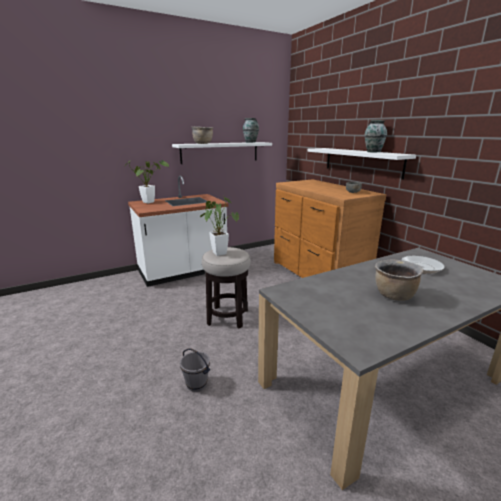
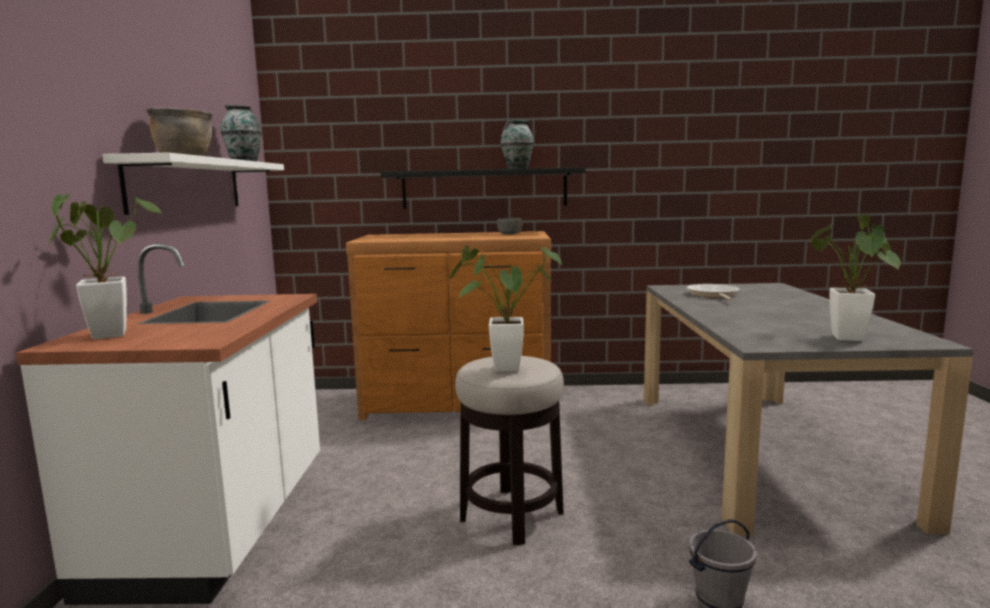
camera: 60 degrees left, 10 degrees down
white shelf [307,148,416,180] -> black shelf [381,167,586,209]
brown cooking pot [375,259,424,301] -> none
none -> potted plant [809,214,901,341]

